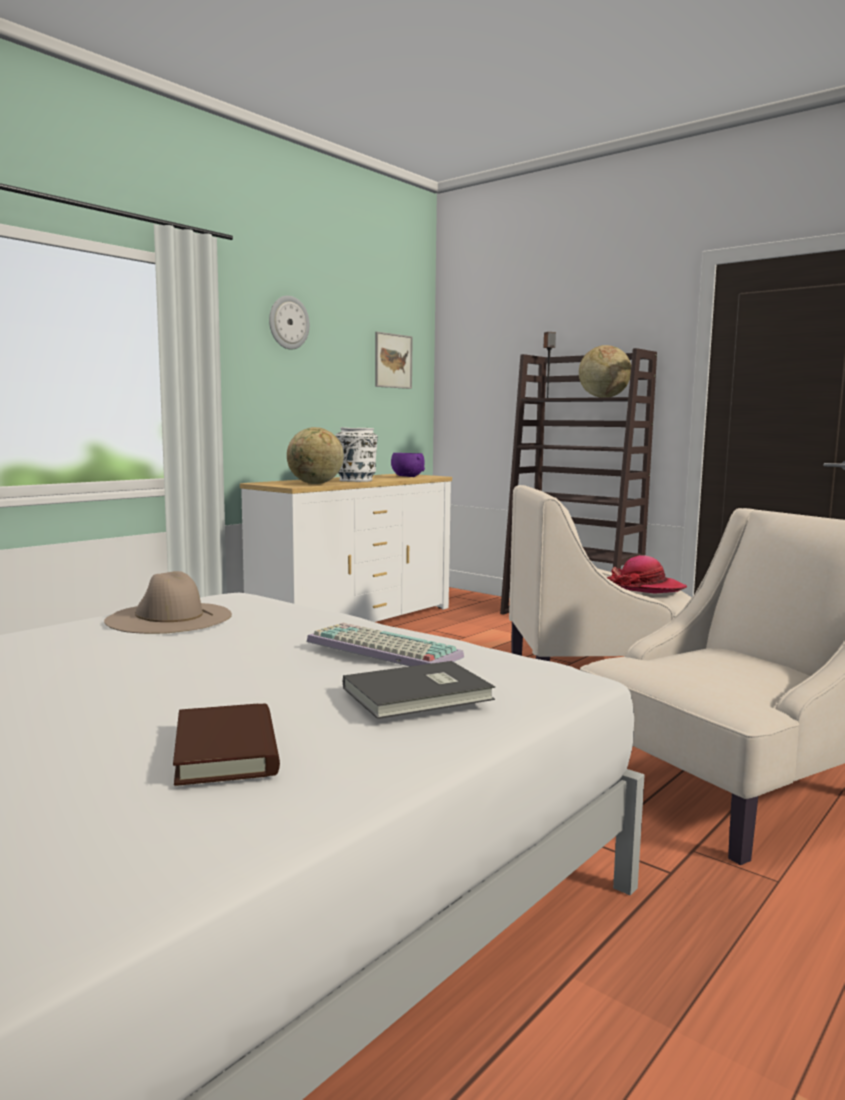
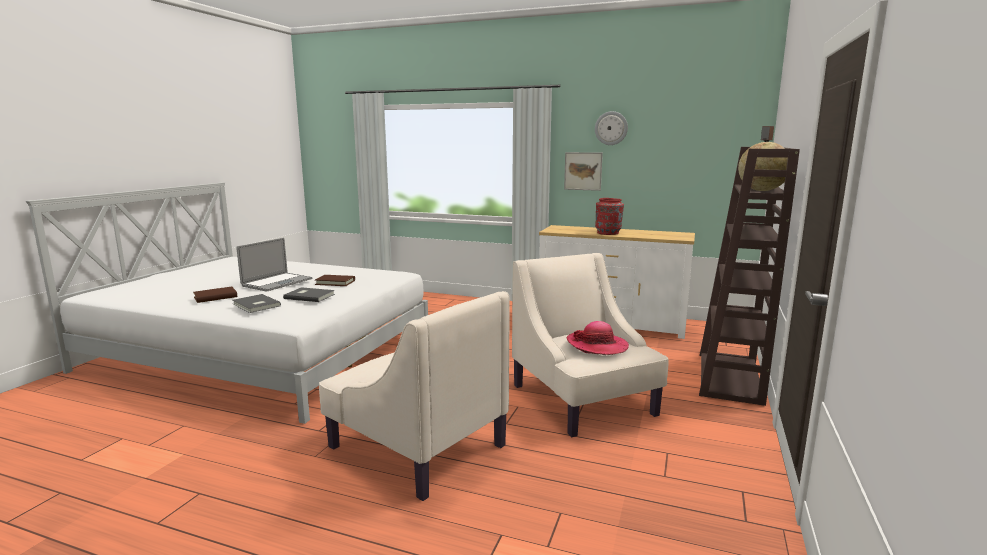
camera: 70 degrees right, 5 degrees up
beige hat [104,571,232,634] -> none
globe [287,427,344,484] -> none
keyboard [307,623,464,666] -> grey book [283,287,335,302]
white vase [336,427,378,482] -> red vase [595,198,624,235]
picture [375,332,413,389] -> picture moved to [564,152,603,191]
purple bowl [391,453,425,477] -> none
none -> laptop [236,238,313,291]
none -> brown book [315,275,355,286]

